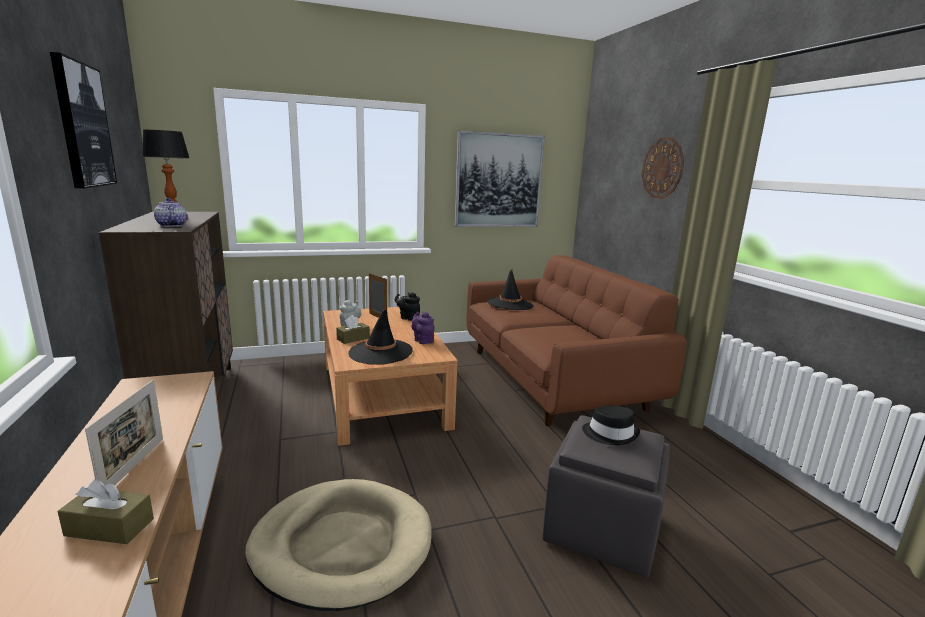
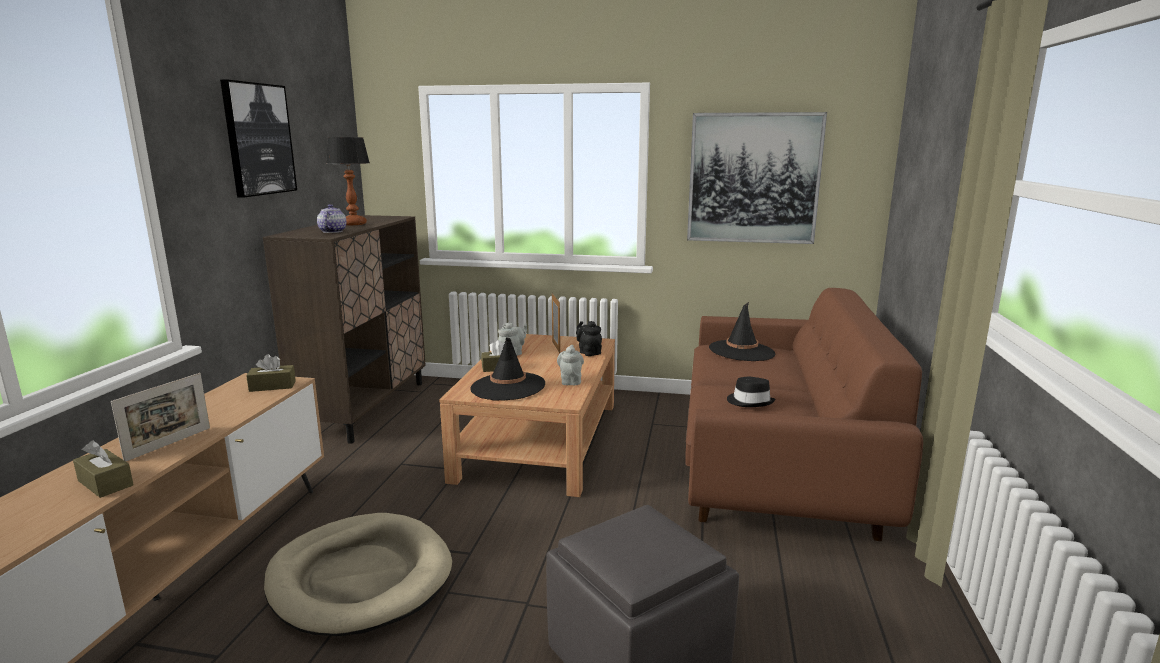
camera: 30 degrees right, 0 degrees up
purple teapot [412,311,435,344] -> grey teapot [557,345,584,385]
black hat [582,406,640,445] -> black hat moved to [727,377,775,407]
wall clock [641,137,684,199] -> none
none -> brown tissue box [246,354,296,392]

